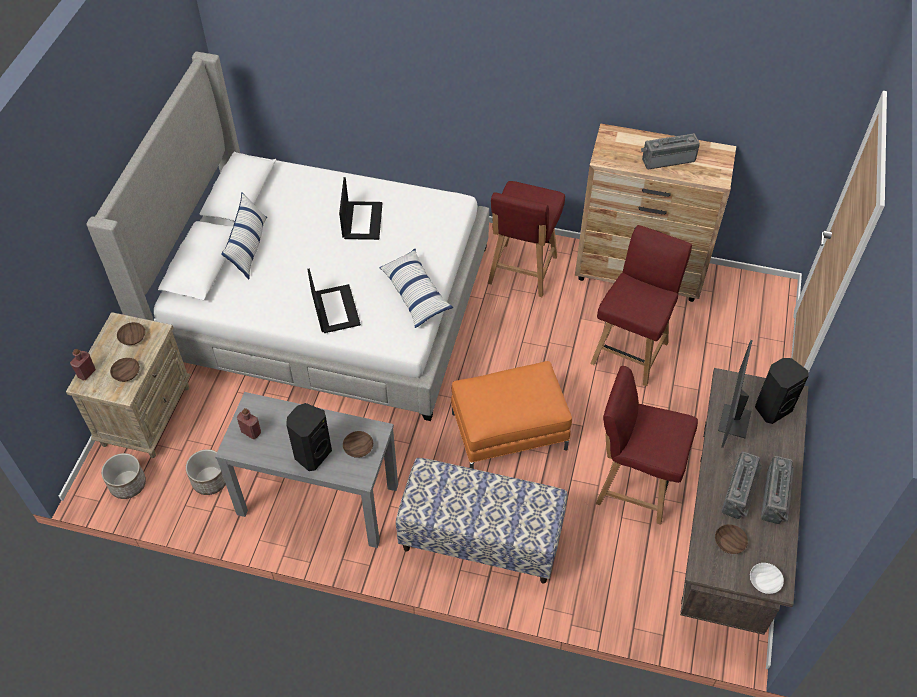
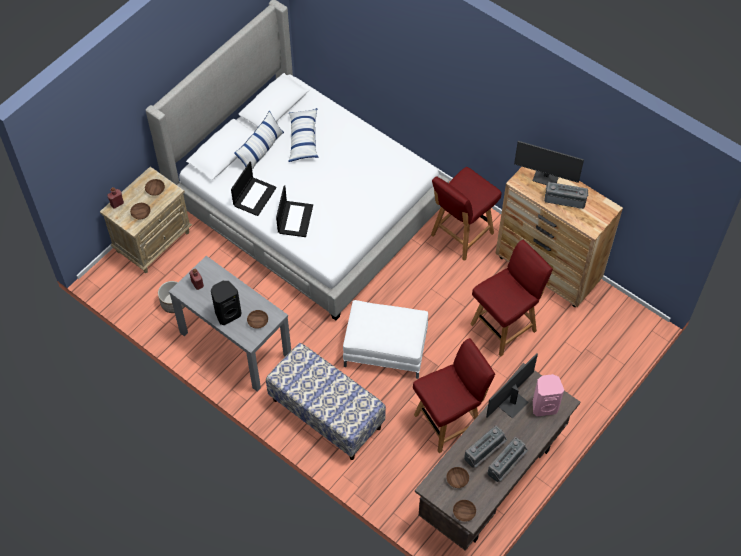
camera: 25 degrees right, 5 degrees up
planter [101,453,146,499] -> none
laptop [339,177,383,240] -> laptop moved to [231,162,277,216]
pillow [379,249,454,328] -> pillow moved to [288,108,318,162]
orange ottoman [451,361,572,469] -> white ottoman [343,300,428,379]
red chair [596,366,698,525] -> red chair turned 105 degrees clockwise [413,338,495,453]
white bowl [750,563,784,594] -> brown bowl [453,500,476,522]
black speaker [755,358,809,424] -> pink speaker [533,374,564,417]
none -> monitor [514,141,584,185]

